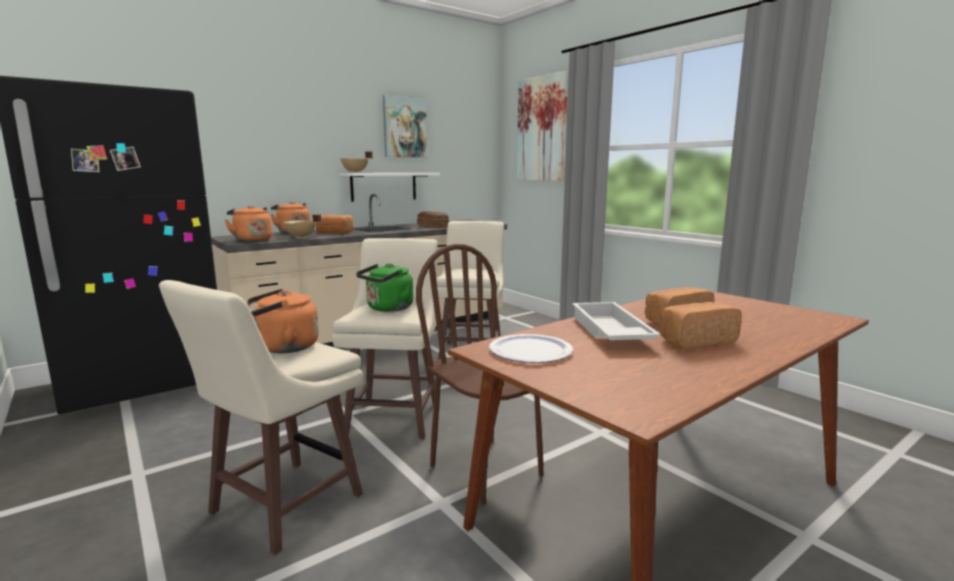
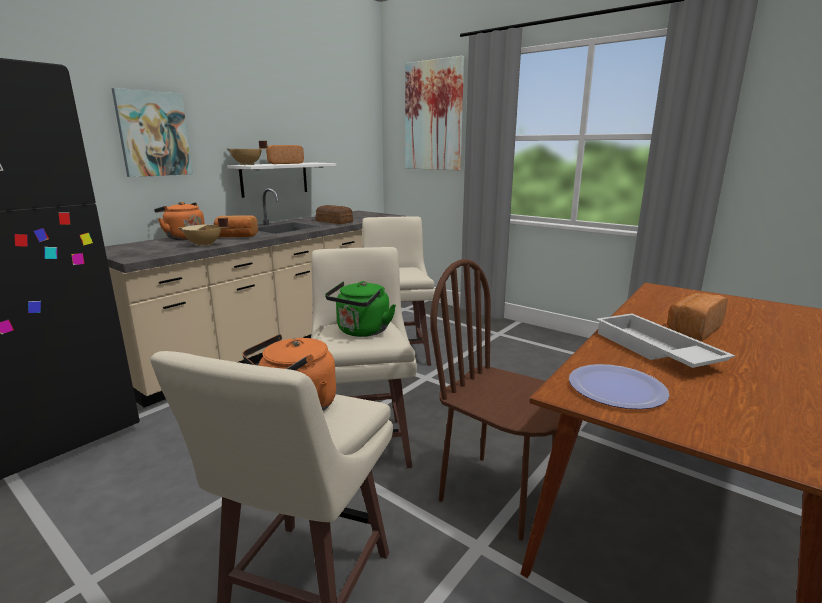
camera: 15 degrees left, 5 degrees up
orange kettle [225,205,272,242] -> none
picture [383,95,427,158] -> picture moved to [112,88,193,177]
bread [659,302,742,350] -> bread moved to [266,145,304,164]

